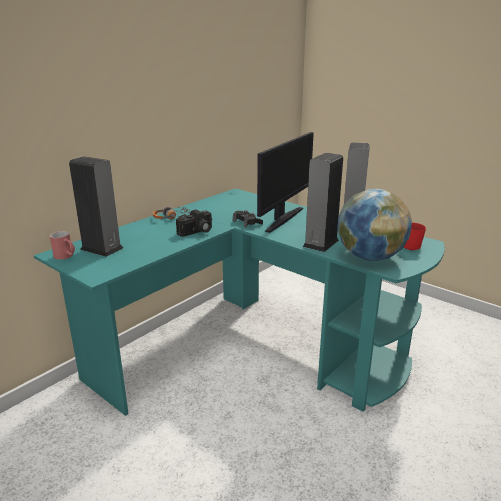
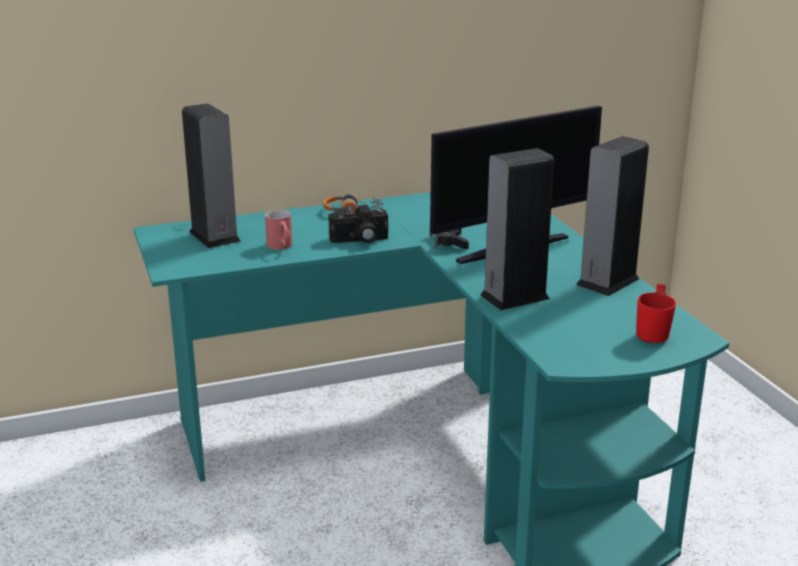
camera: 30 degrees right, 0 degrees up
red mug [50,231,75,260] -> red mug moved to [265,210,292,250]
globe [337,189,412,261] -> none

